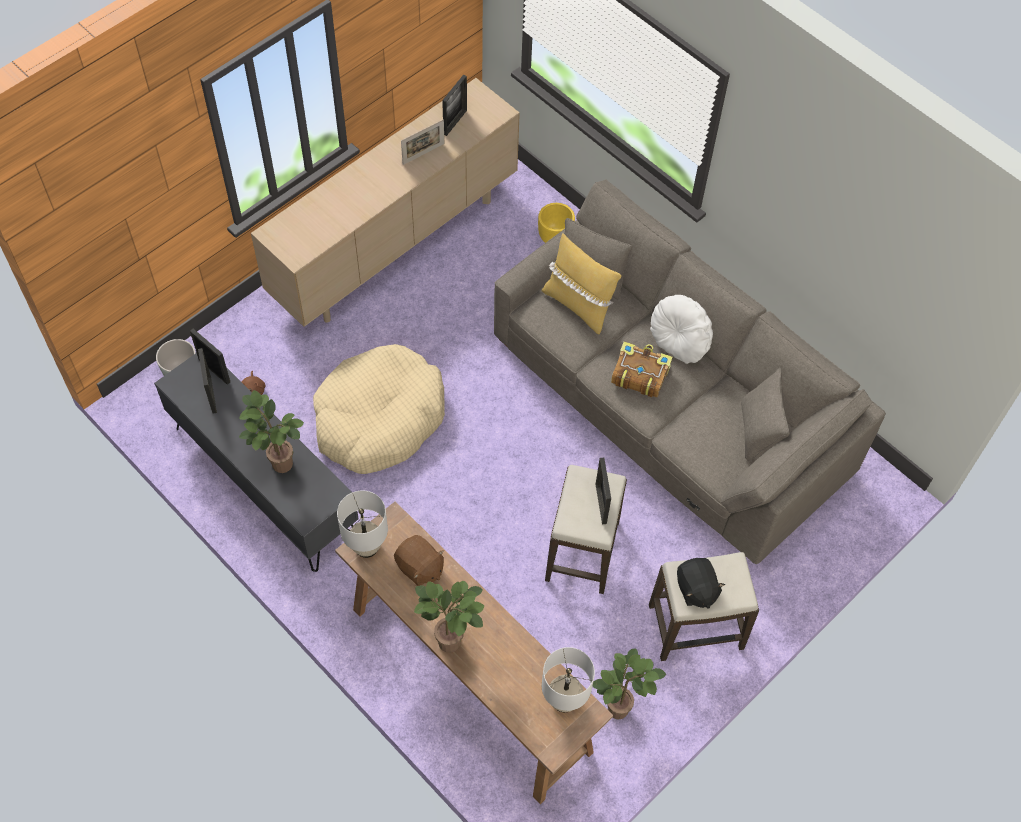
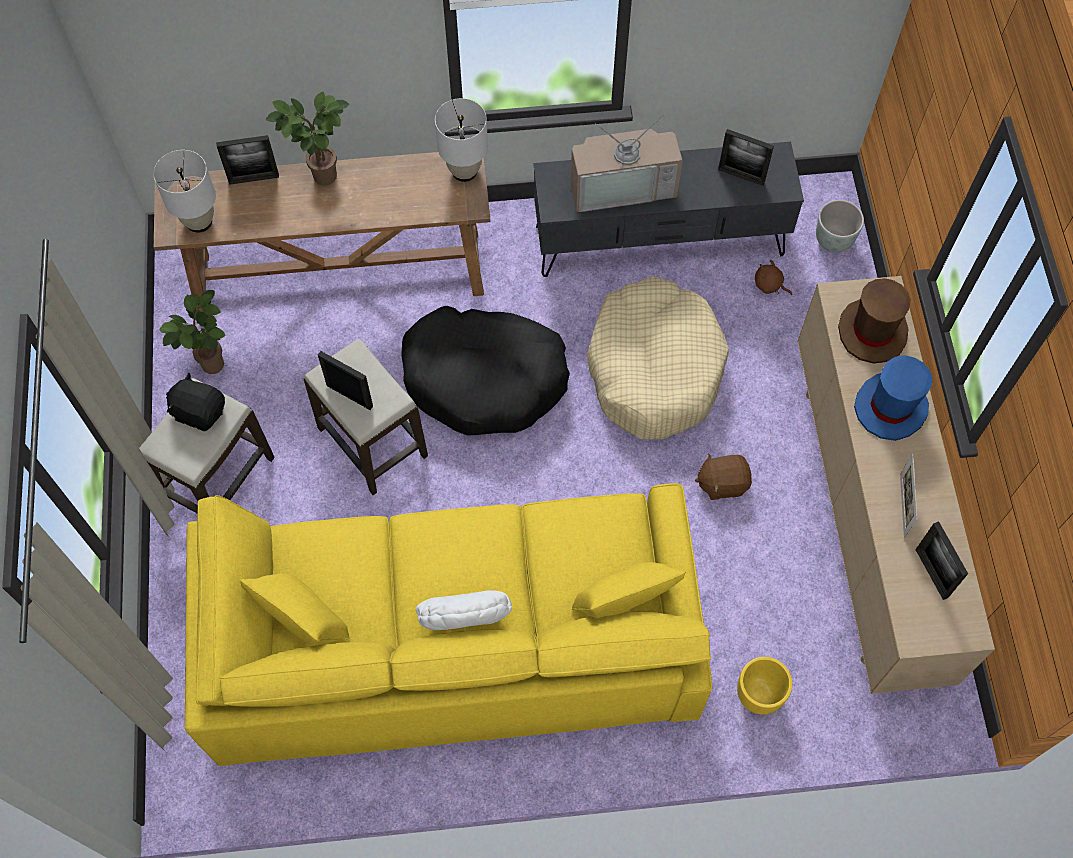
camera: 130 degrees right, 5 degrees up
picture frame [190,329,230,385] -> picture frame moved to [216,135,279,185]
potted plant [239,390,304,473] -> television [570,114,683,212]
brown plush toy [394,535,444,586] -> brown plush toy moved to [695,453,752,500]
grey sofa [494,179,886,564] -> yellow sofa [185,483,712,766]
yellow pillow [541,233,622,335] -> none
book [611,342,673,397] -> none
none -> black dog bed [401,306,570,435]
none -> brown hat [838,278,911,364]
none -> blue hat [854,355,932,441]

